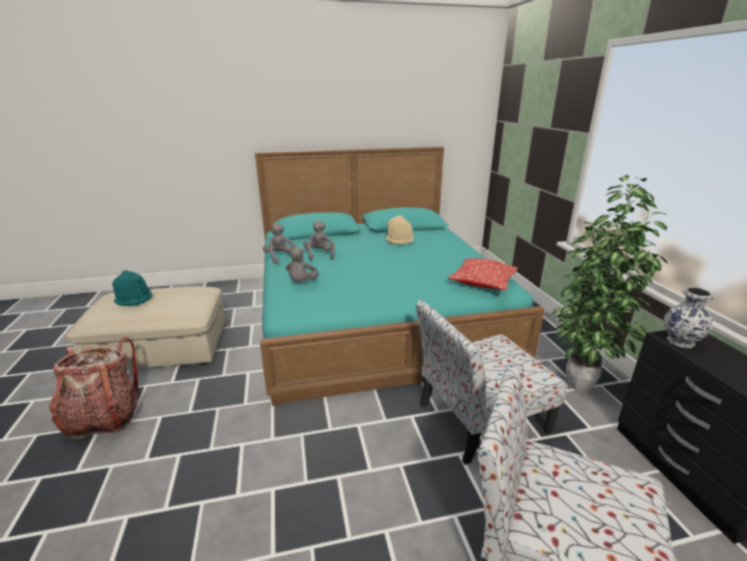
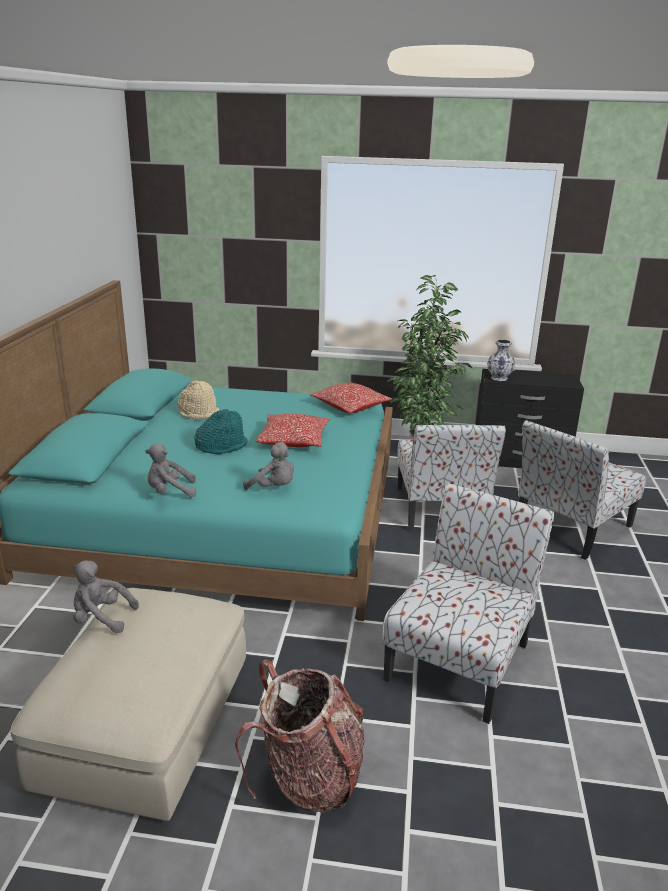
camera: 70 degrees left, 0 degrees up
turquoise hat [112,270,152,306] -> turquoise hat moved to [194,409,248,454]
grey plush toy [303,220,335,260] -> grey plush toy moved to [73,560,139,633]
none -> pillow [255,414,330,447]
none -> chair [382,483,554,724]

